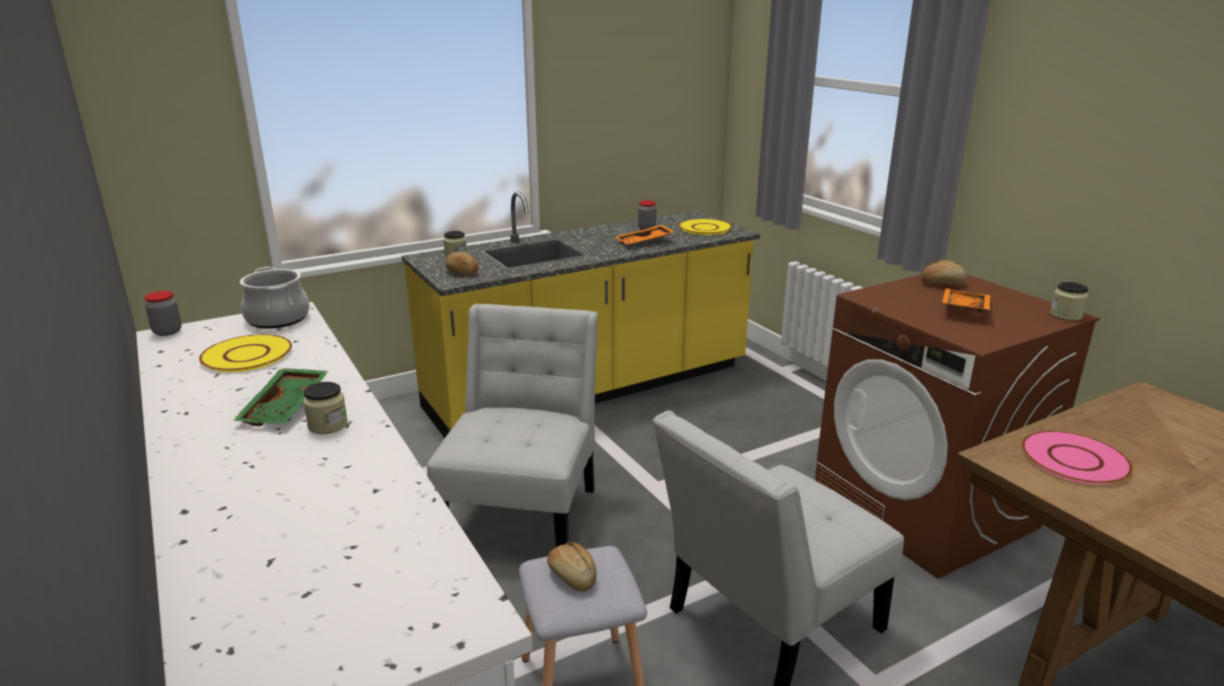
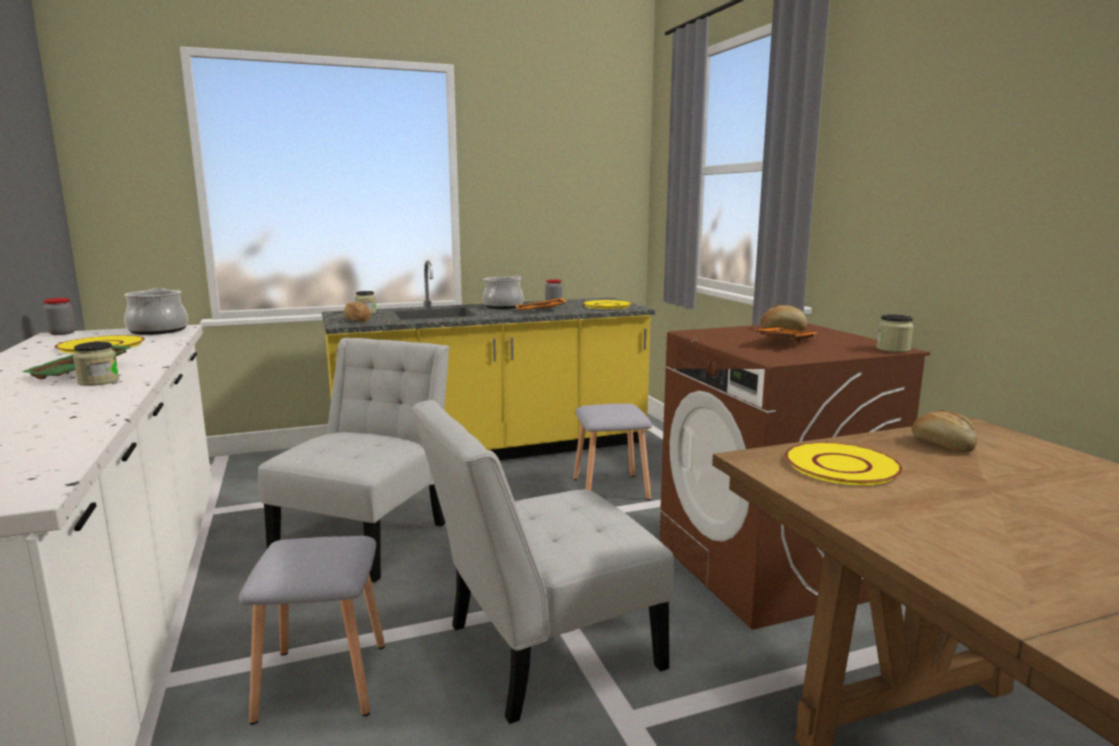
camera: 10 degrees right, 10 degrees down
bread [547,542,597,591] -> bread moved to [912,410,977,453]
pink plate [1022,431,1133,485] -> yellow plate [785,442,903,485]
none -> cooking pot [482,276,524,309]
none -> grey stool [573,404,652,500]

